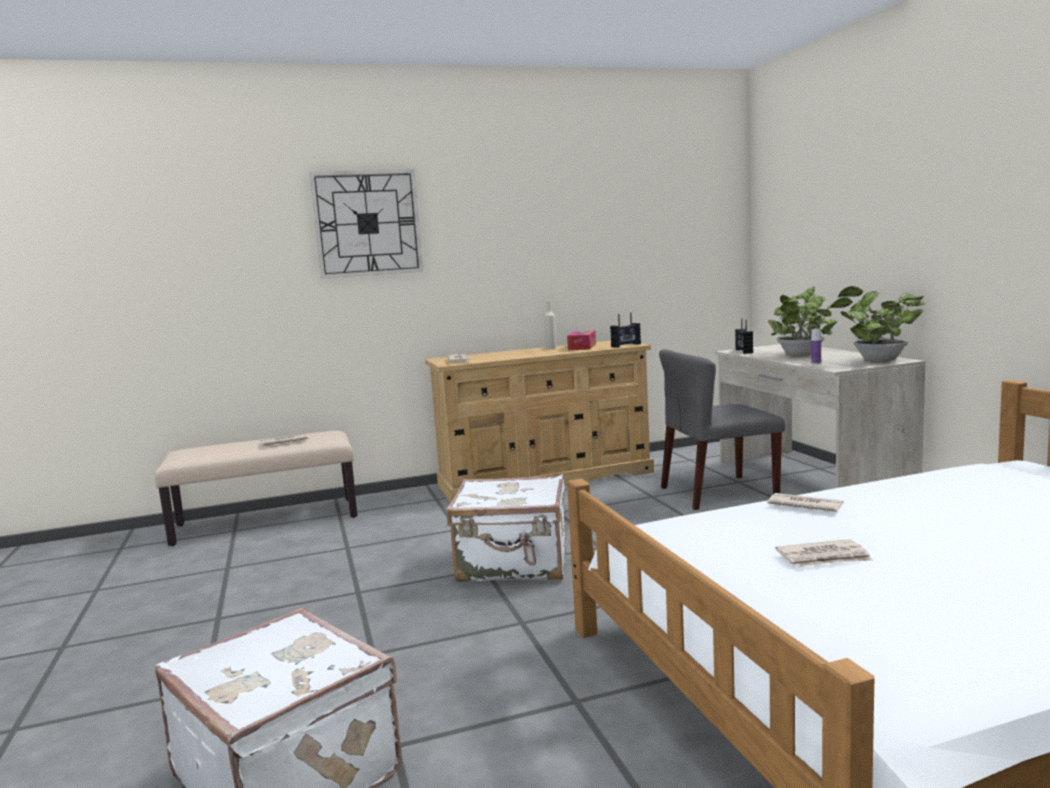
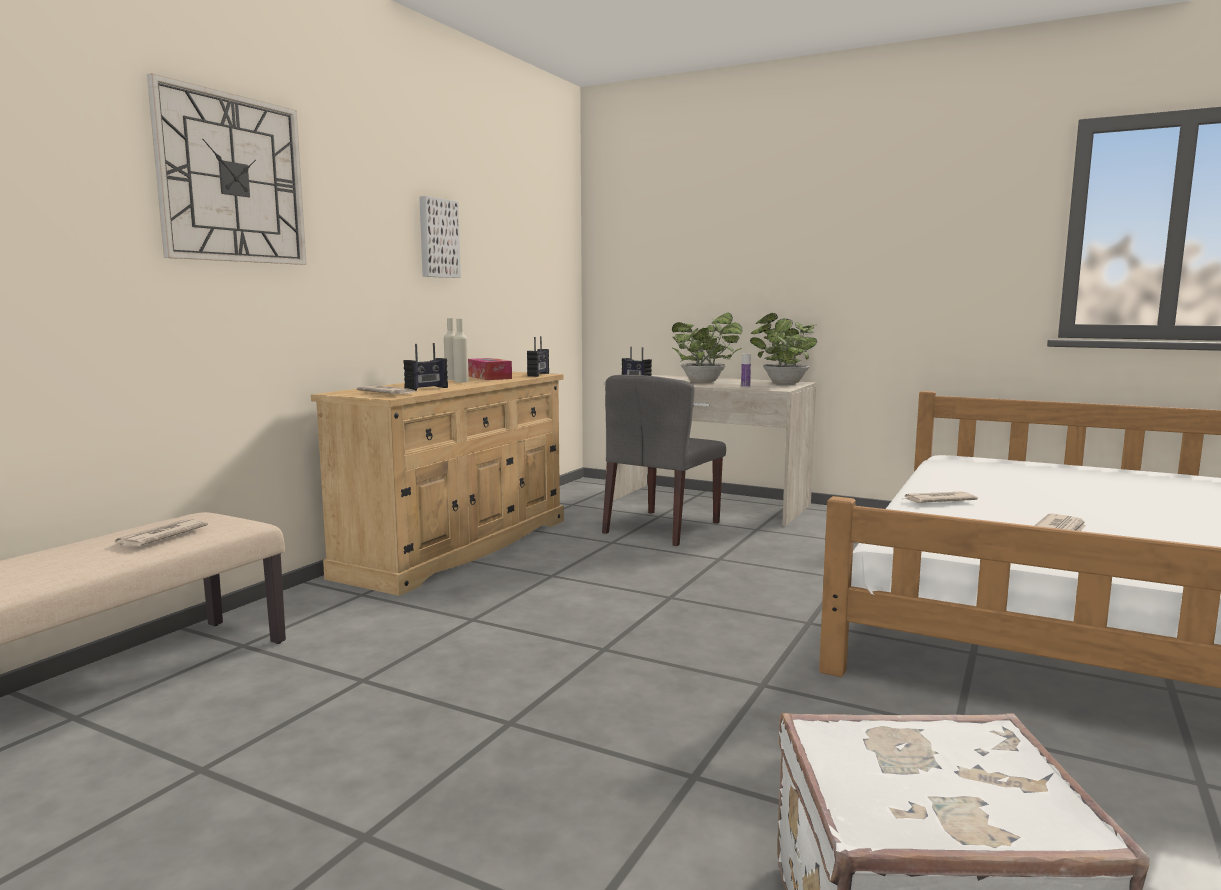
camera: 45 degrees left, 0 degrees up
white suitcase [447,475,566,582] -> none
none -> radio [404,343,448,391]
none -> picture [419,196,461,278]
none -> beige bottle [453,319,469,383]

